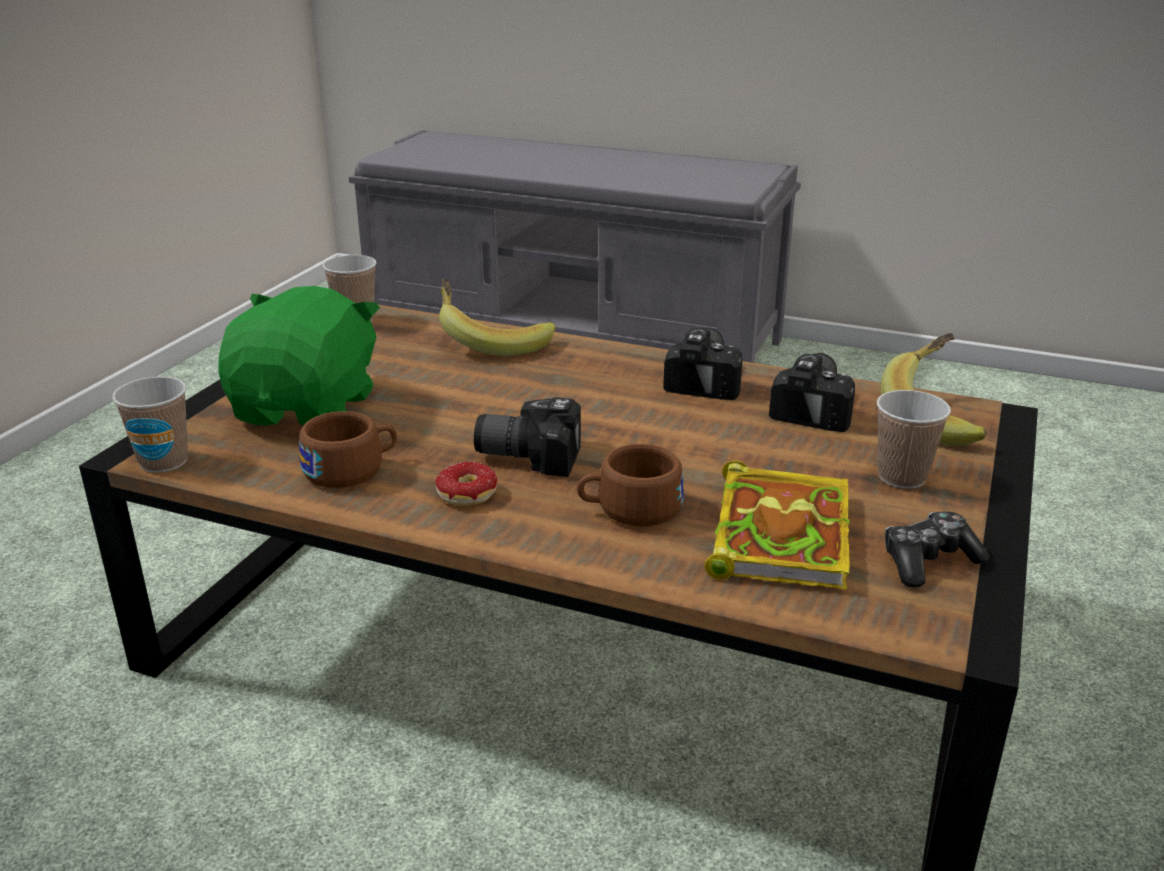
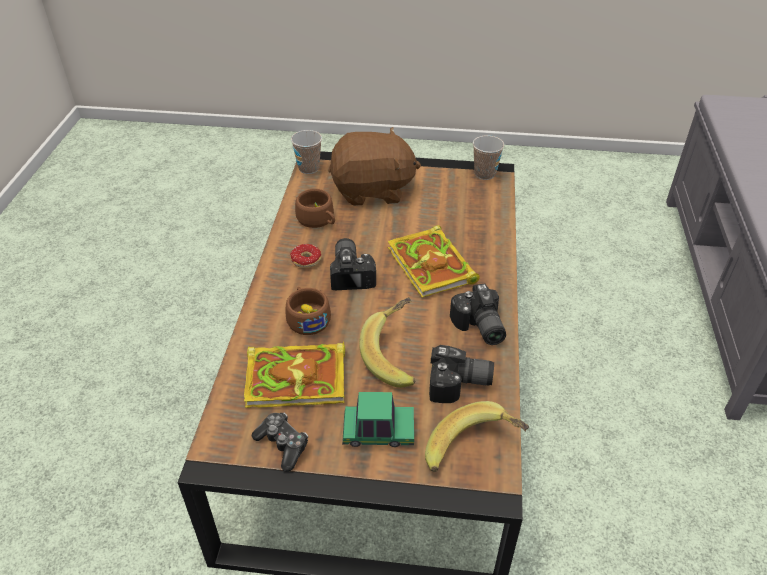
camera: 75 degrees right, 15 degrees up
green plush toy [219,286,380,426] -> brown plush toy [328,127,421,206]
banana [439,278,556,356] -> banana moved to [359,297,416,388]
camera [663,327,742,400] -> camera turned 75 degrees clockwise [450,283,506,345]
cup [877,390,951,489] -> toy car [342,392,414,447]
none -> book [388,225,480,298]

